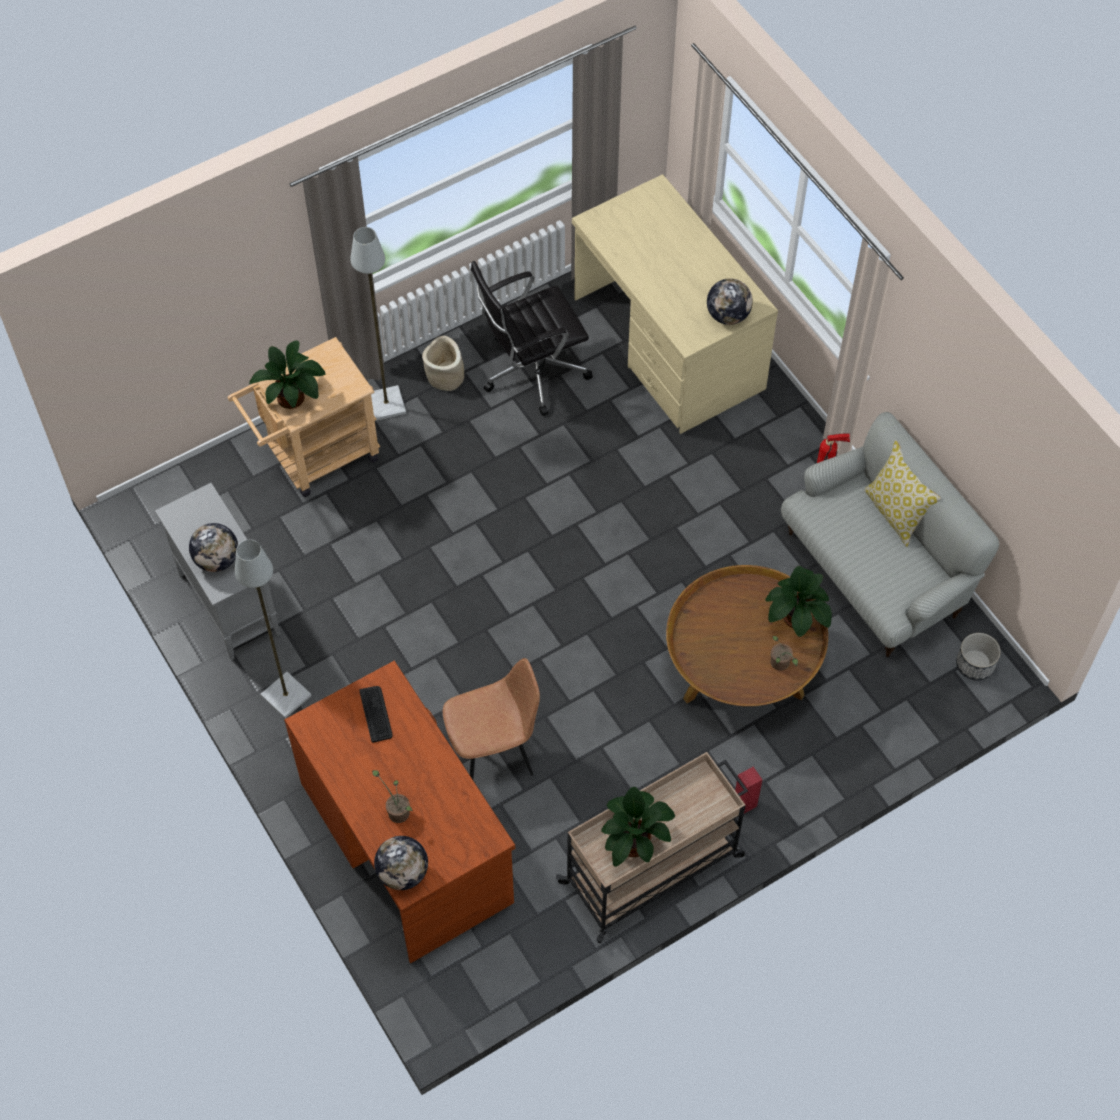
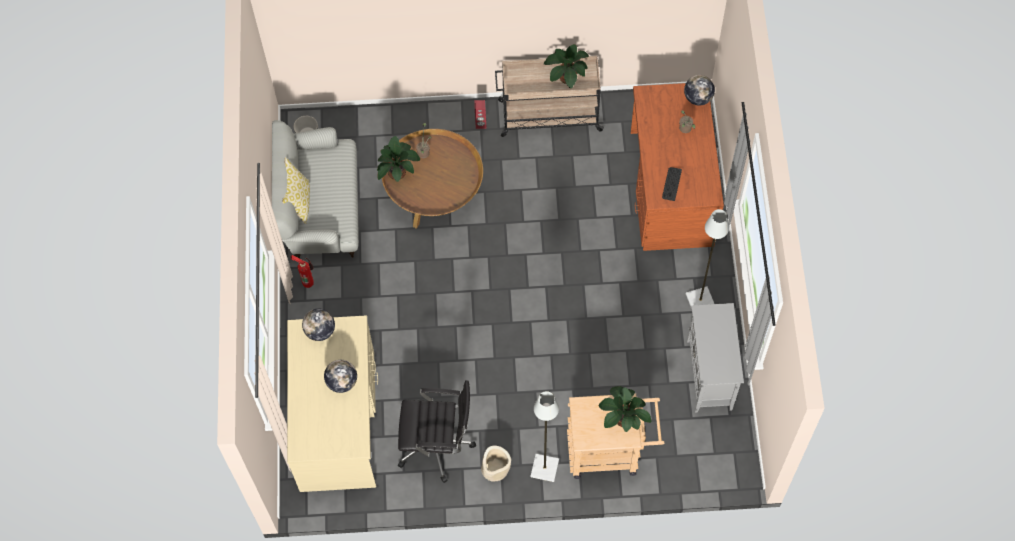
camera: 150 degrees left, 5 degrees up
globe [189,523,238,572] -> globe moved to [324,360,357,393]
brown chair [443,658,540,779] -> none

